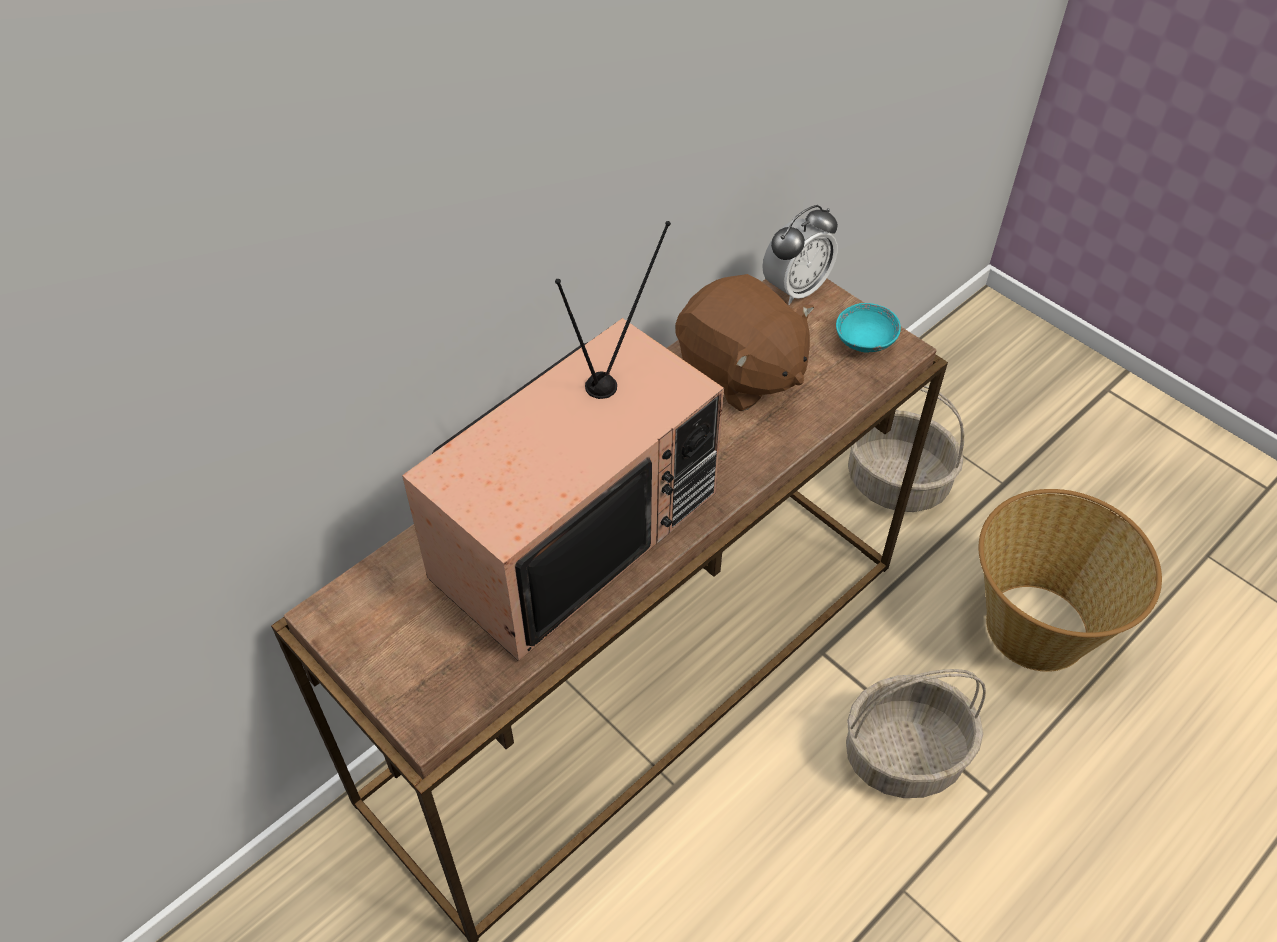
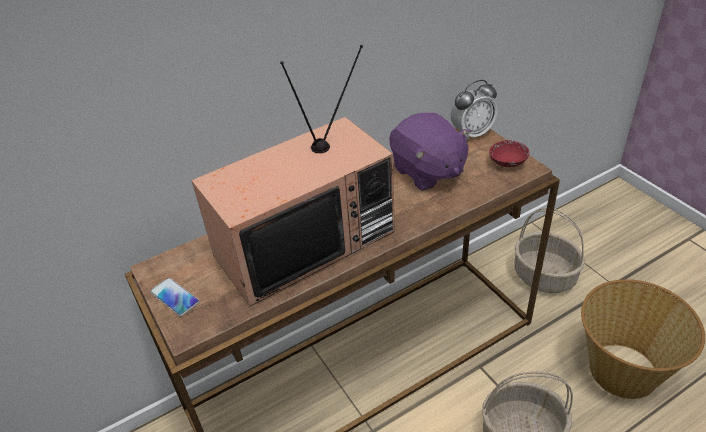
camera: 15 degrees right, 10 degrees down
brown plush toy [675,274,814,411] -> purple plush toy [389,113,471,191]
turquoise bowl [836,303,901,352] -> red bowl [489,140,529,167]
none -> phone [150,278,200,316]

